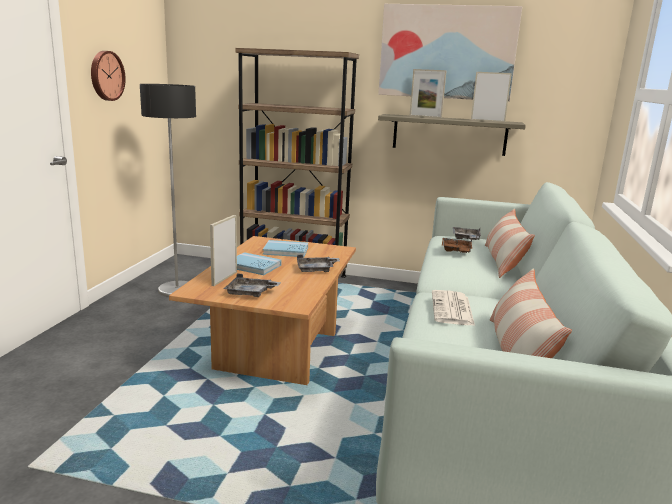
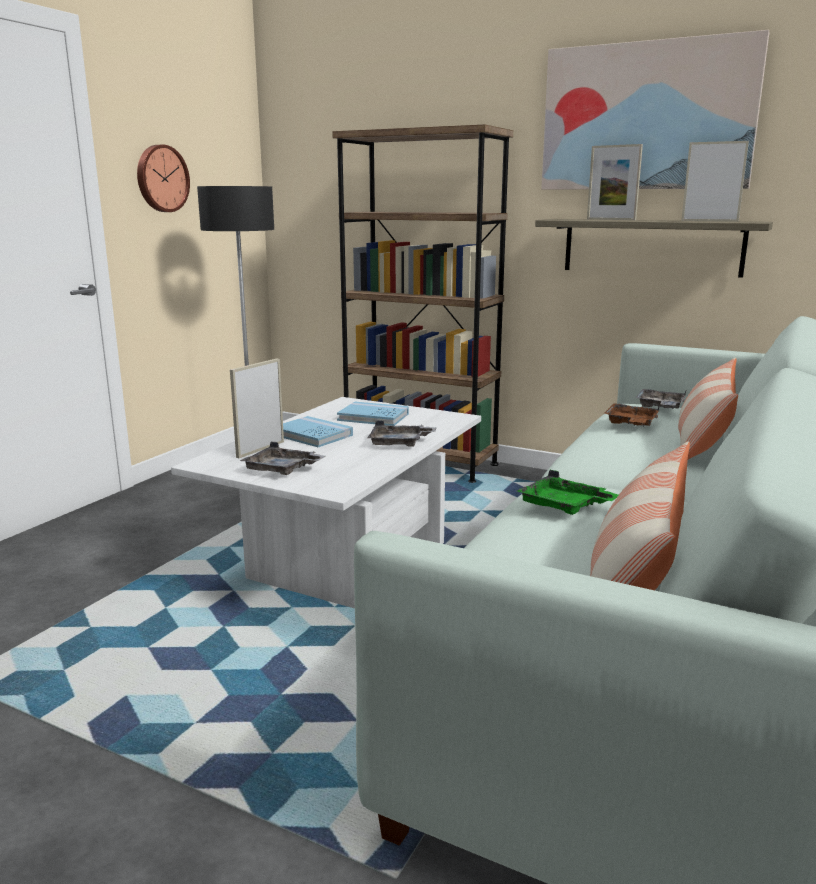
camera: 15 degrees right, 0 degrees up
brown coffee table [169,236,356,385] -> white coffee table [171,397,481,608]
newspaper [432,290,475,326] -> green tray [517,470,618,515]

